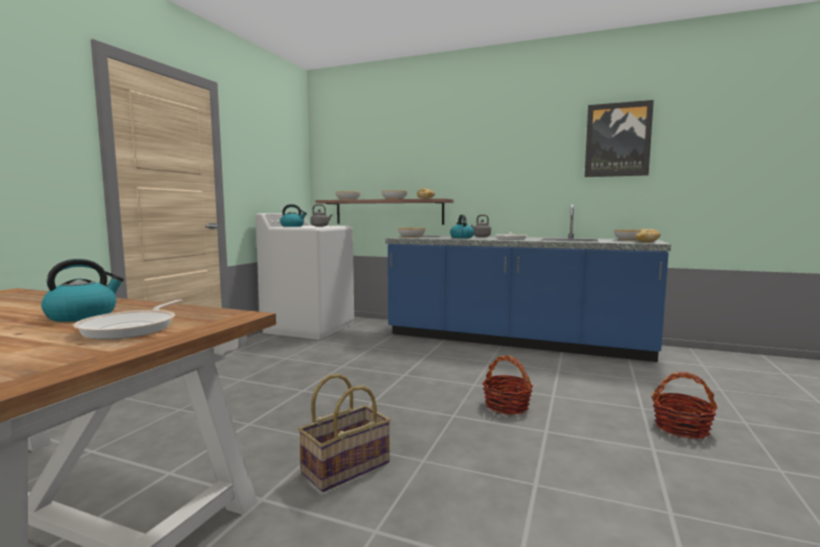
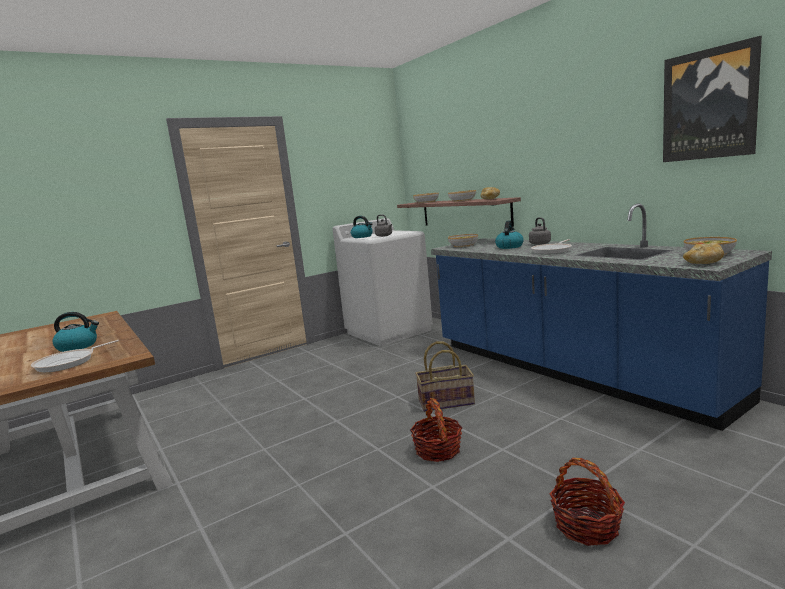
camera: 35 degrees right, 5 degrees up
basket [298,374,391,492] -> basket moved to [415,341,475,412]

